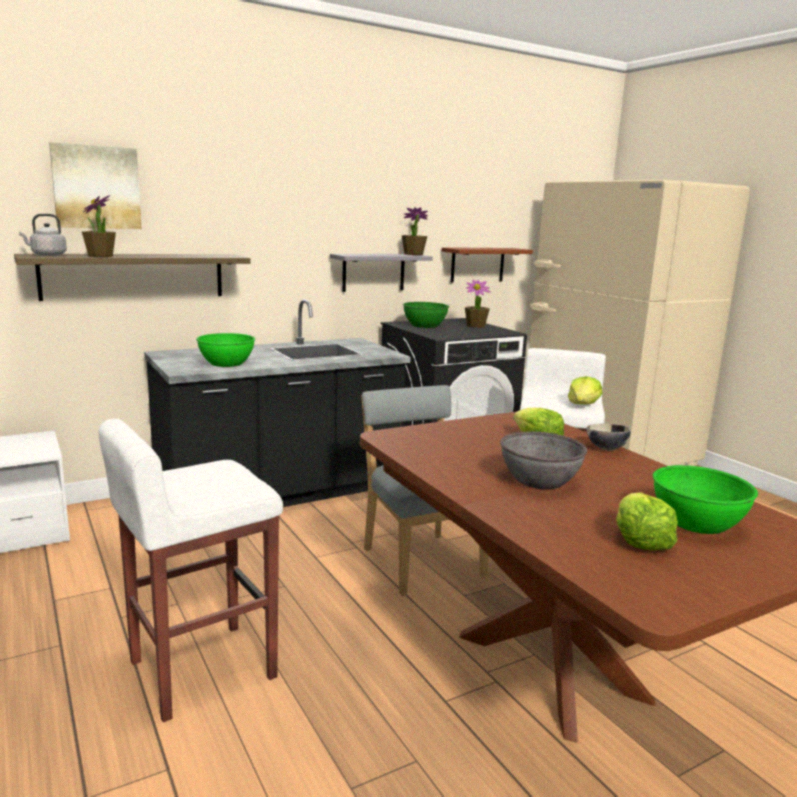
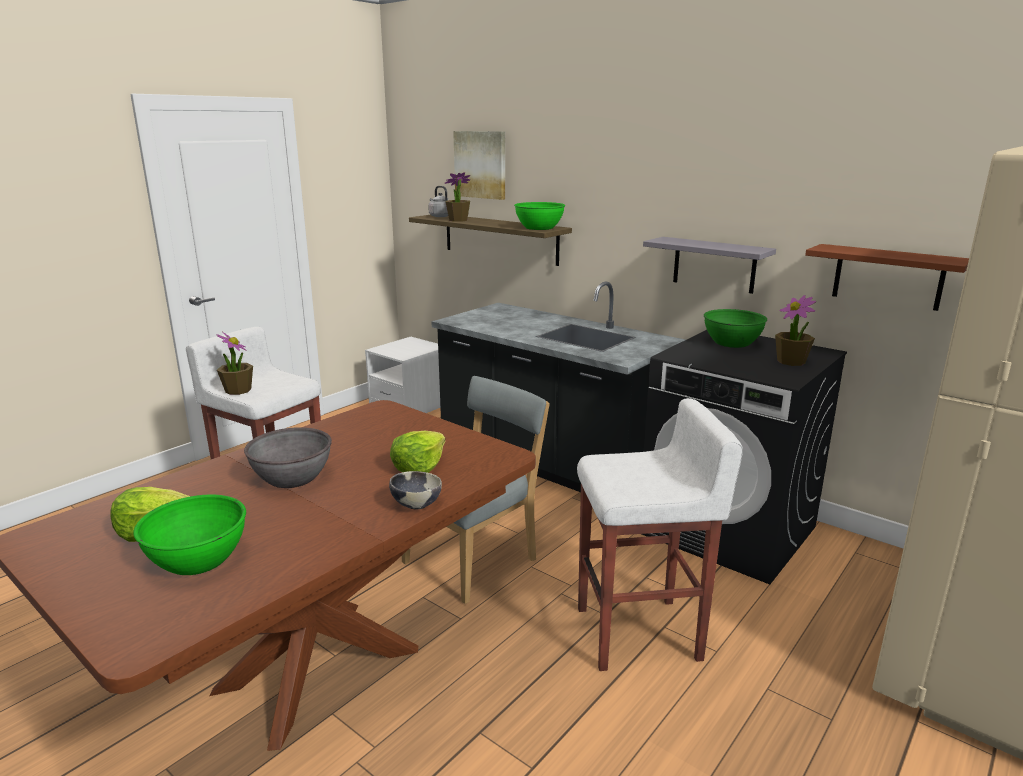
camera: 70 degrees right, 5 degrees up
green bowl [196,333,255,367] -> green bowl moved to [514,202,565,230]
potted plant [402,207,428,255] -> potted plant moved to [217,332,253,395]
lettuce [568,376,602,404] -> none

